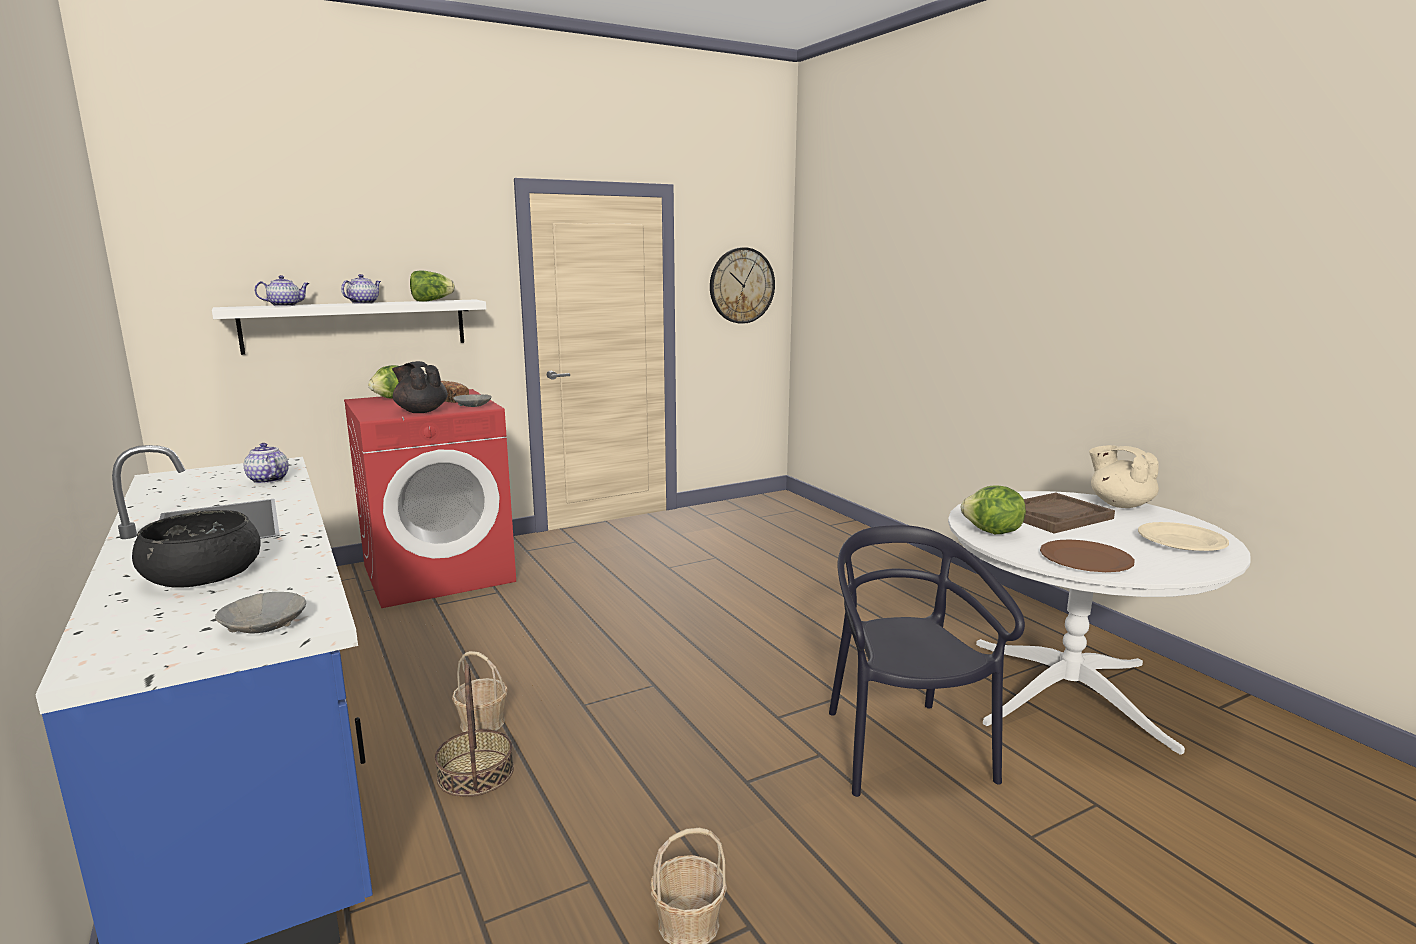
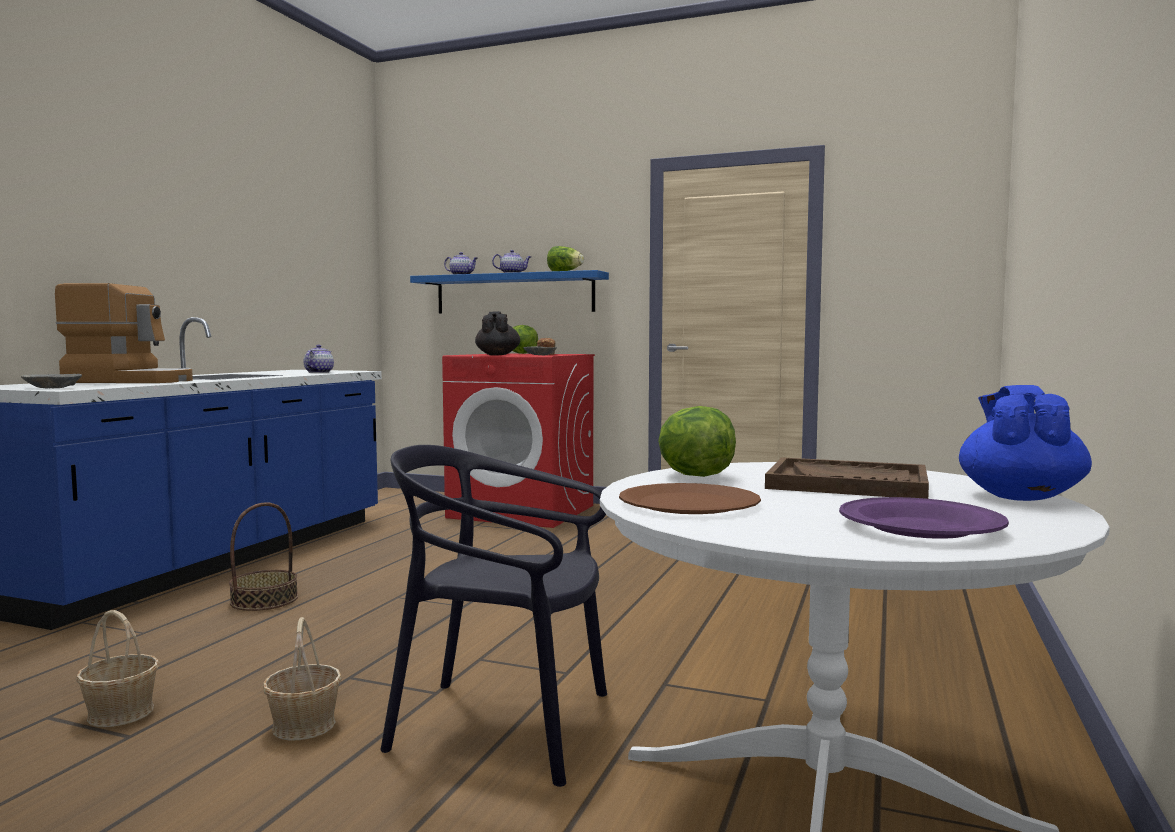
camera: 50 degrees right, 10 degrees down
black bowl [132,510,260,587] -> coffee machine [55,283,193,383]
white shelf [212,299,486,355] -> blue shelf [410,270,609,314]
basket [452,651,508,732] -> basket moved to [263,617,342,741]
wall clock [710,247,775,324] -> none
black chair [829,525,1025,797] -> black chair turned 120 degrees counterclockwise [380,445,607,787]
beige teapot [1089,445,1159,508] -> blue teapot [959,385,1092,501]
beige plate [1138,522,1229,551] -> purple plate [839,497,1009,539]

